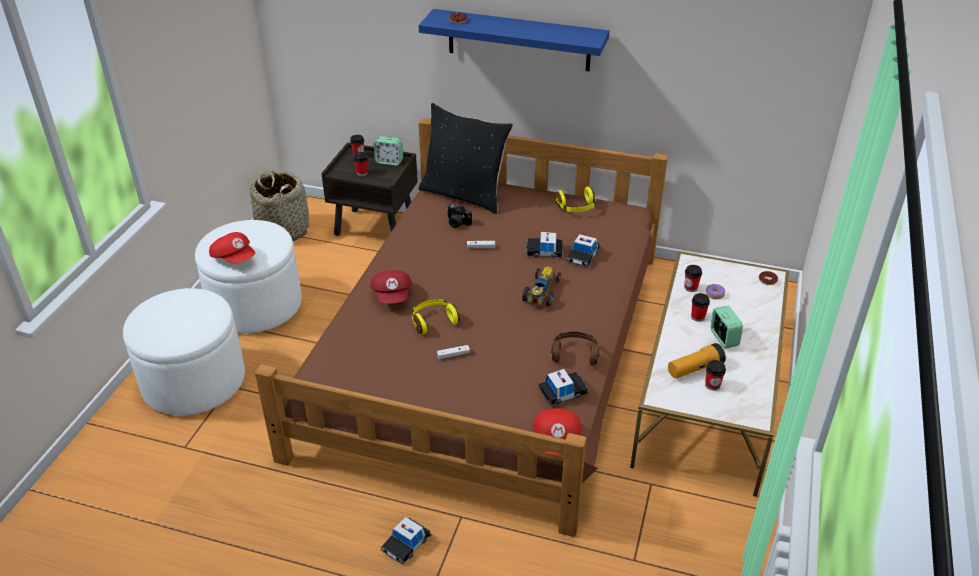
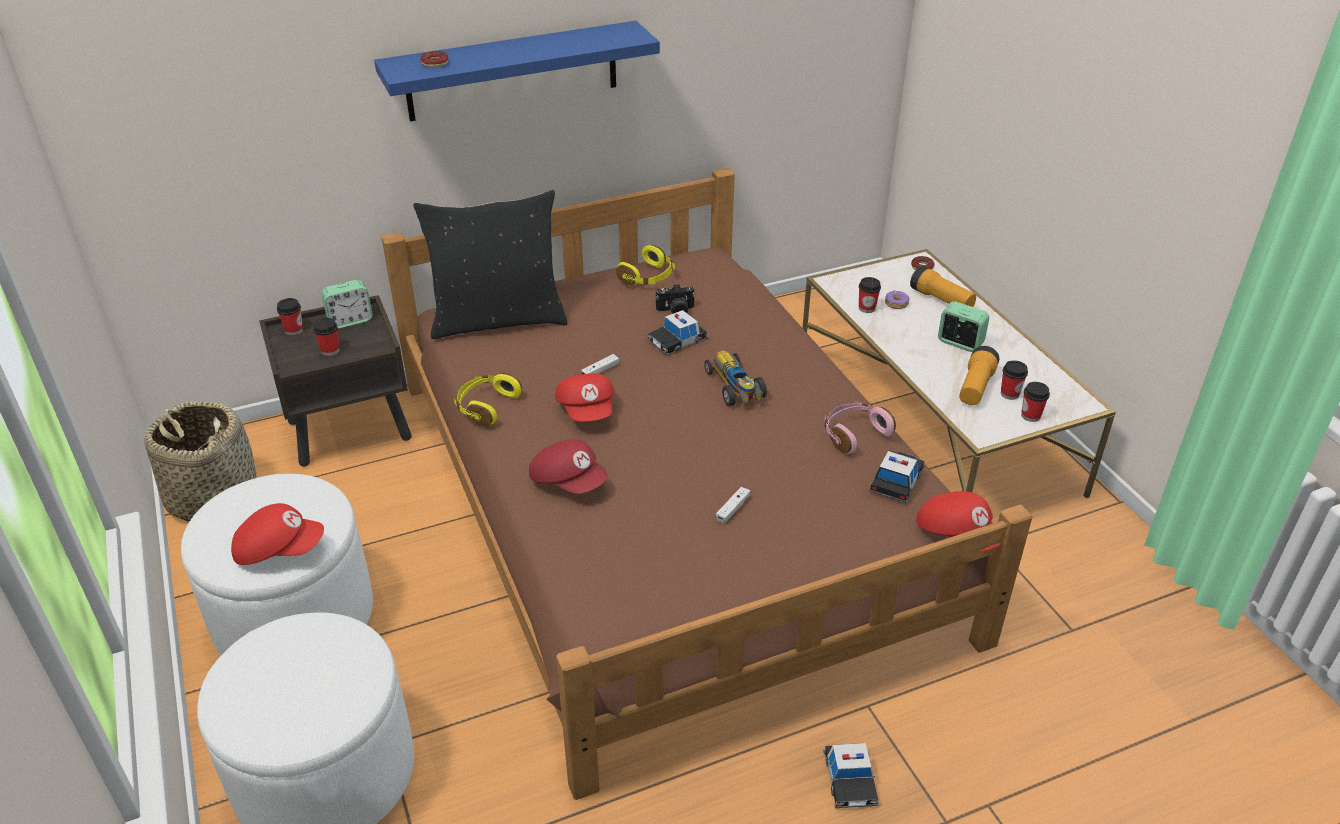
camera: 40 degrees left, 0 degrees up
yellow headphones [412,299,460,334] -> yellow headphones moved to [454,373,522,426]
camera [447,204,472,228] -> camera moved to [656,284,695,314]
brown headphones [551,331,599,366] -> pink headphones [825,402,896,453]
toy car [566,234,601,267] -> none
cup [691,293,710,322] -> cup moved to [1021,382,1050,422]
none -> red cap [555,373,615,421]
none -> flashlight [910,266,976,307]

